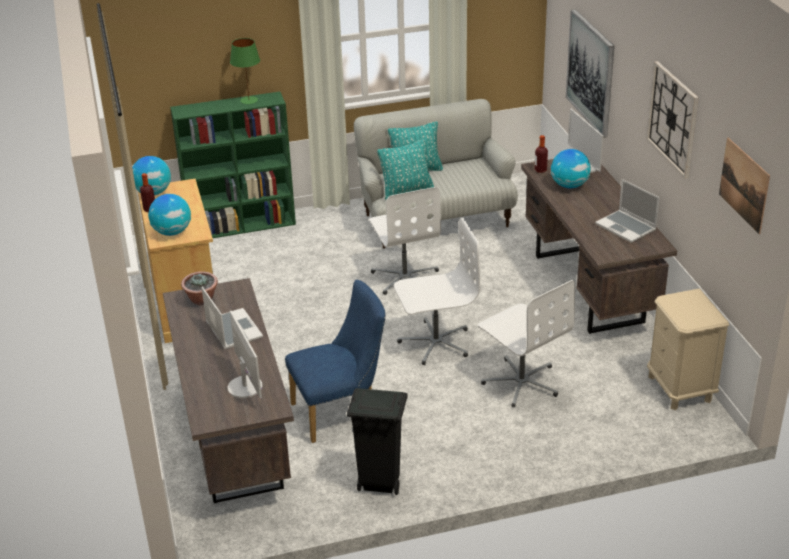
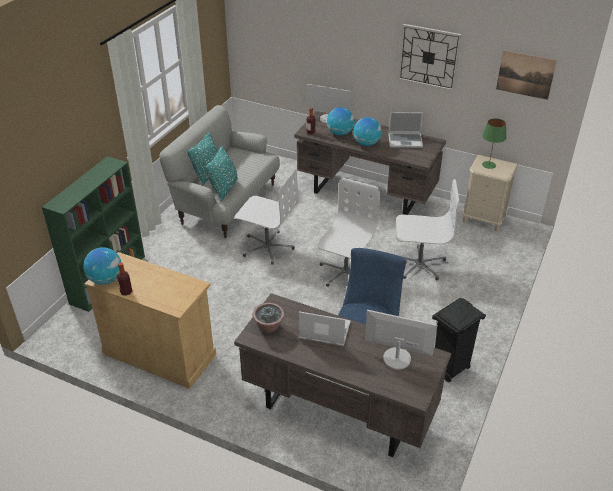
camera: 50 degrees left, 5 degrees up
globe [148,194,191,236] -> globe moved to [353,117,382,146]
green table lamp [230,38,260,104] -> green table lamp moved to [482,118,507,169]
picture [566,9,615,138] -> none

